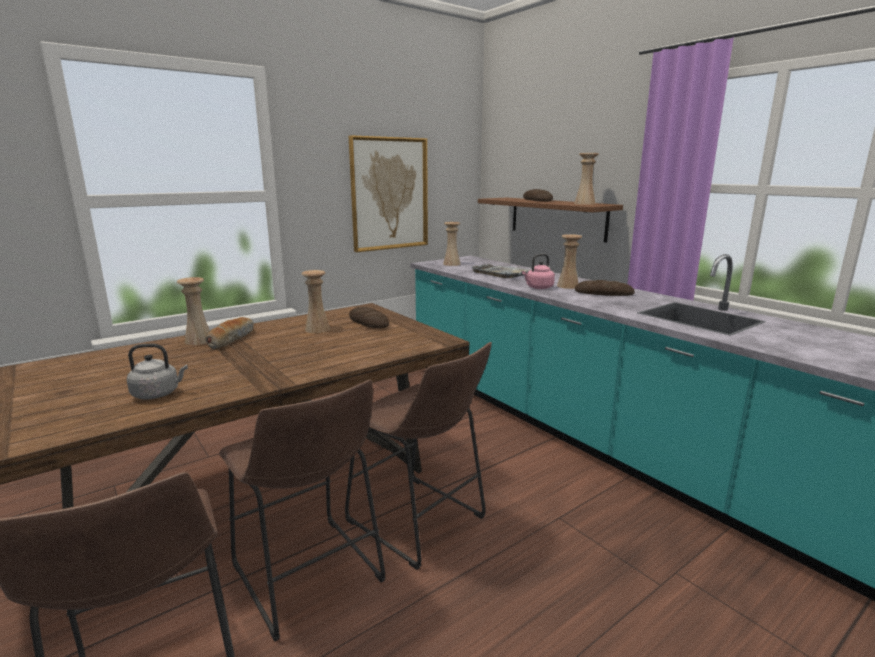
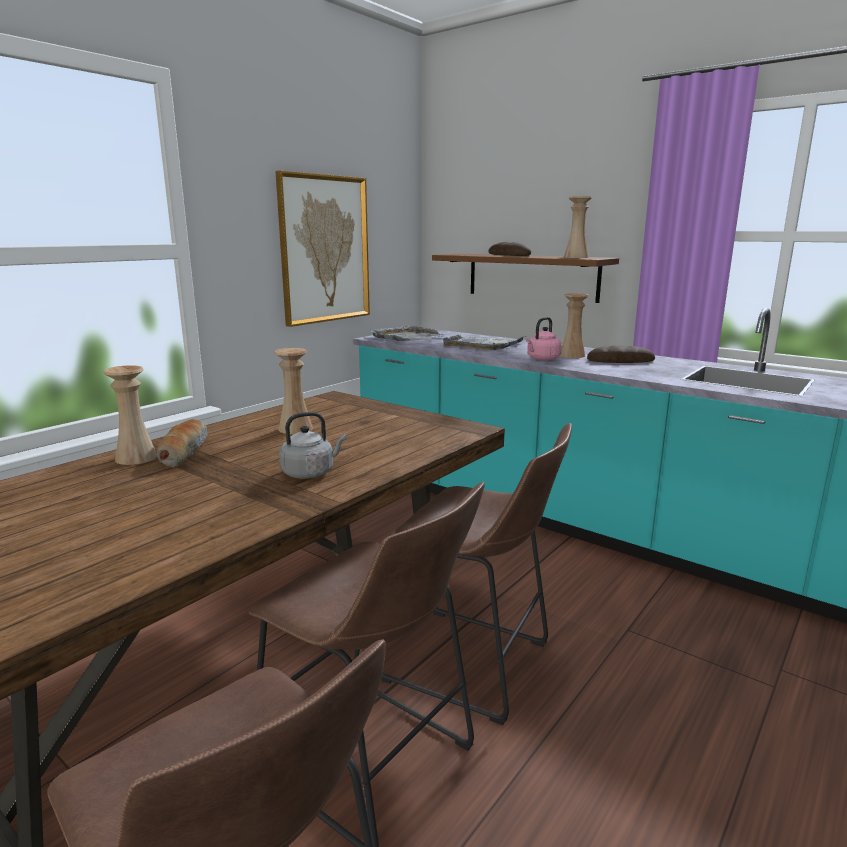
camera: 15 degrees left, 0 degrees up
grey kettle [127,344,188,400] -> grey kettle moved to [279,412,347,479]
bread [349,307,389,329] -> none
beige vase [443,222,461,266] -> grey tray [370,326,446,341]

